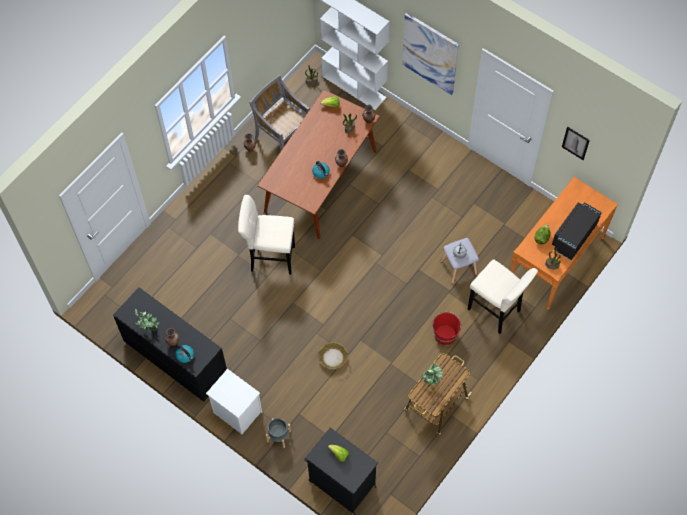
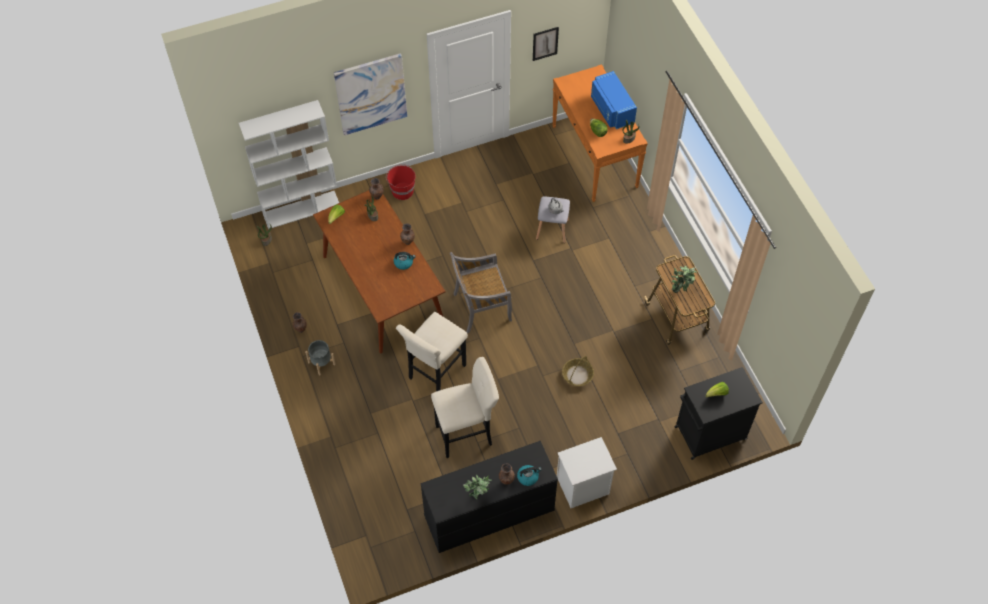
camera: 60 degrees left, 5 degrees down
grey chair [249,75,310,151] -> grey chair moved to [450,252,512,333]
grey planter [266,418,291,448] -> grey planter moved to [305,340,336,376]
red bucket [433,312,462,345] -> red bucket moved to [386,164,416,200]
beige stool [468,259,538,334] -> beige stool moved to [431,357,499,458]
black microwave [552,202,602,260] -> blue microwave [591,71,637,129]

